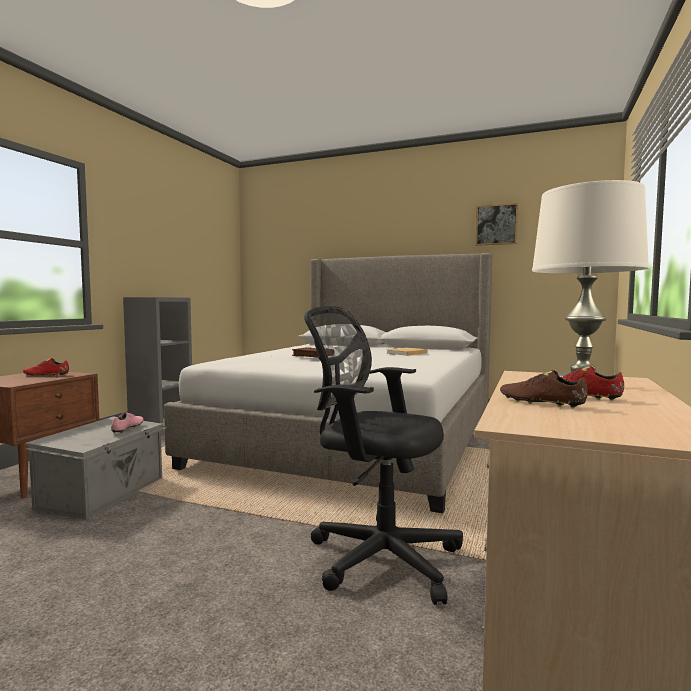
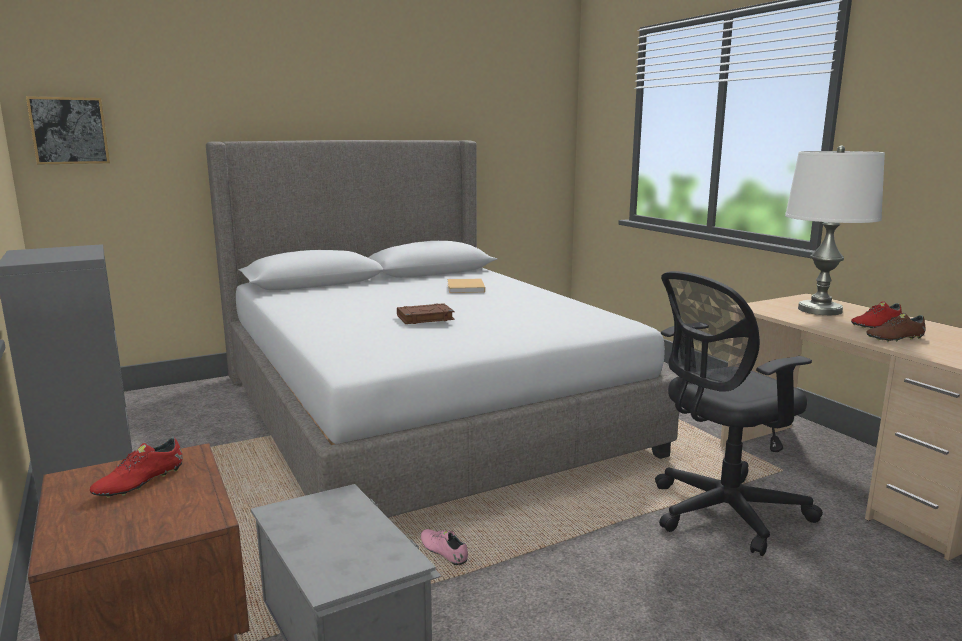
camera: 50 degrees left, 10 degrees up
pink shoe [111,412,144,433] -> pink shoe moved to [421,529,468,565]
picture [476,203,518,246] -> picture moved to [26,96,110,165]

